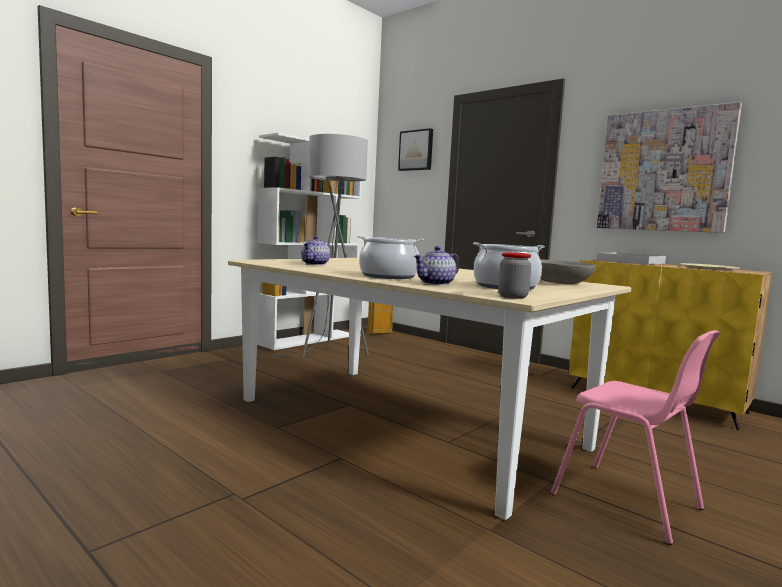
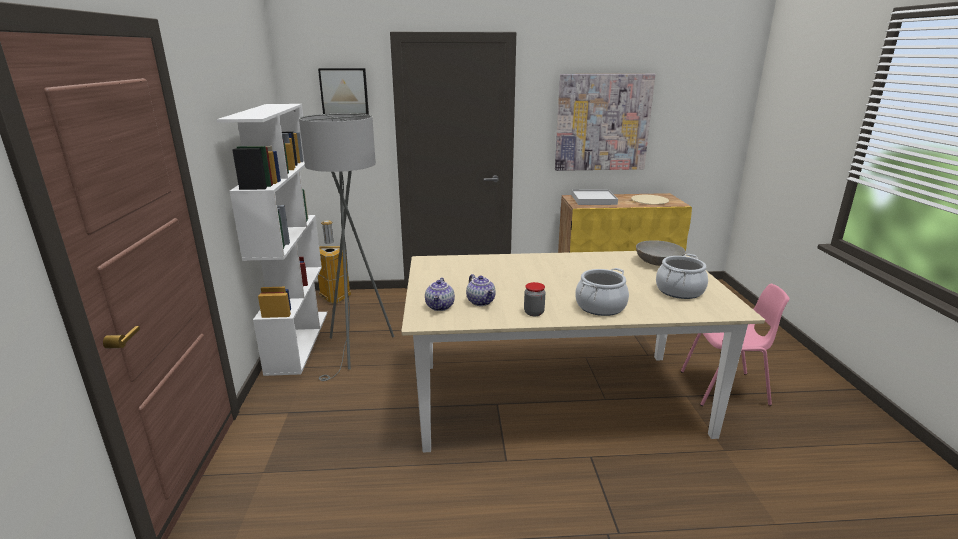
camera: 45 degrees left, 15 degrees up
teapot [414,246,460,285] -> teapot moved to [425,277,455,311]
jar [498,252,531,299] -> jar moved to [524,282,545,316]

